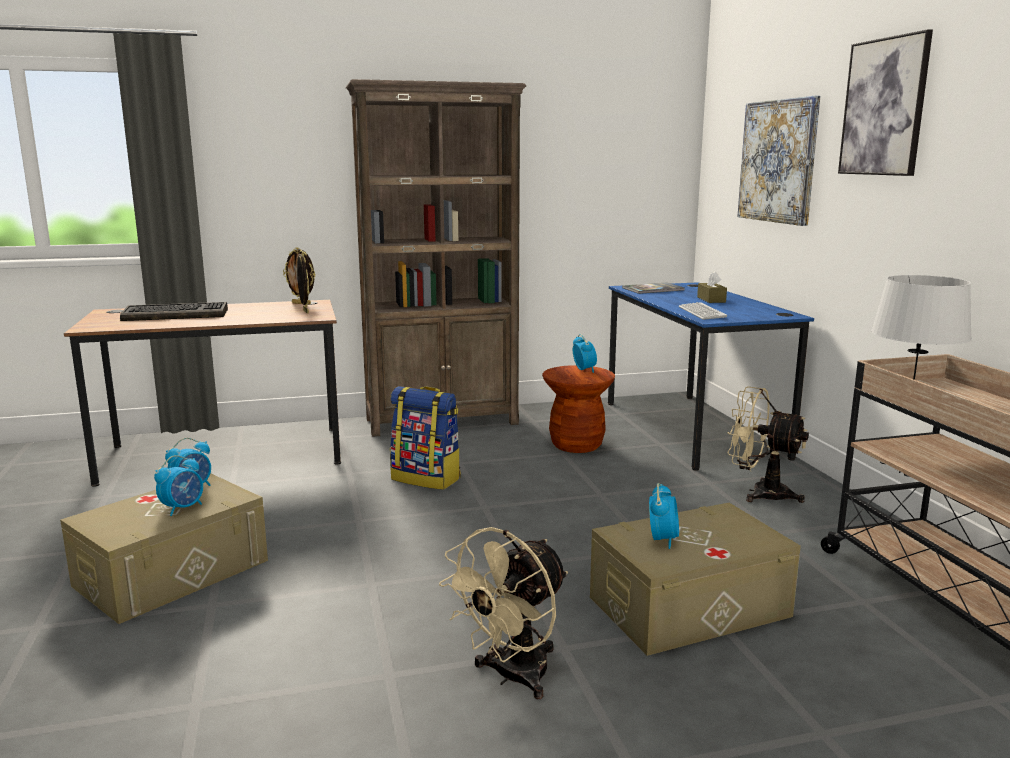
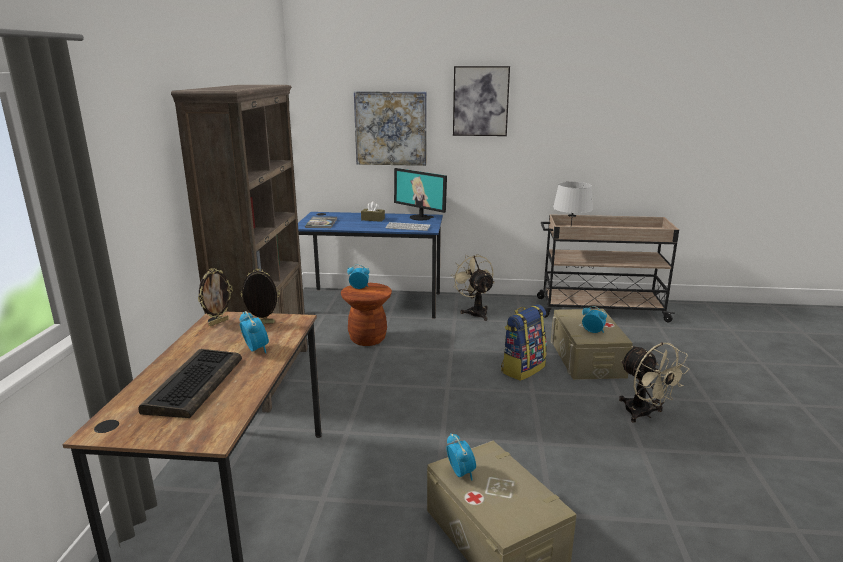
camera: 70 degrees left, 5 degrees up
alarm clock [154,455,203,516] -> alarm clock moved to [240,311,269,353]
backpack [390,386,461,490] -> backpack moved to [501,304,547,381]
beige fan [728,386,809,503] -> beige fan turned 105 degrees clockwise [451,254,495,321]
none -> monitor [394,168,447,221]

